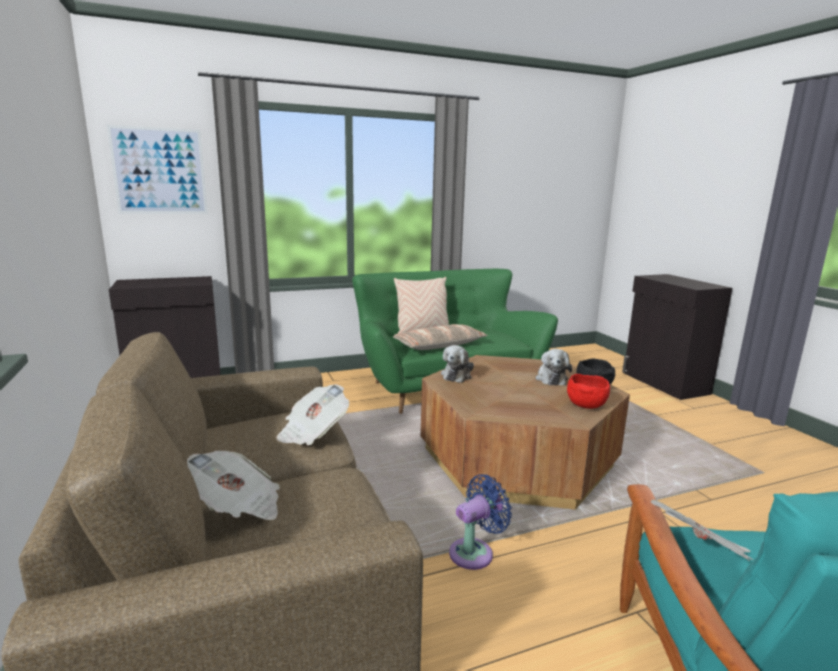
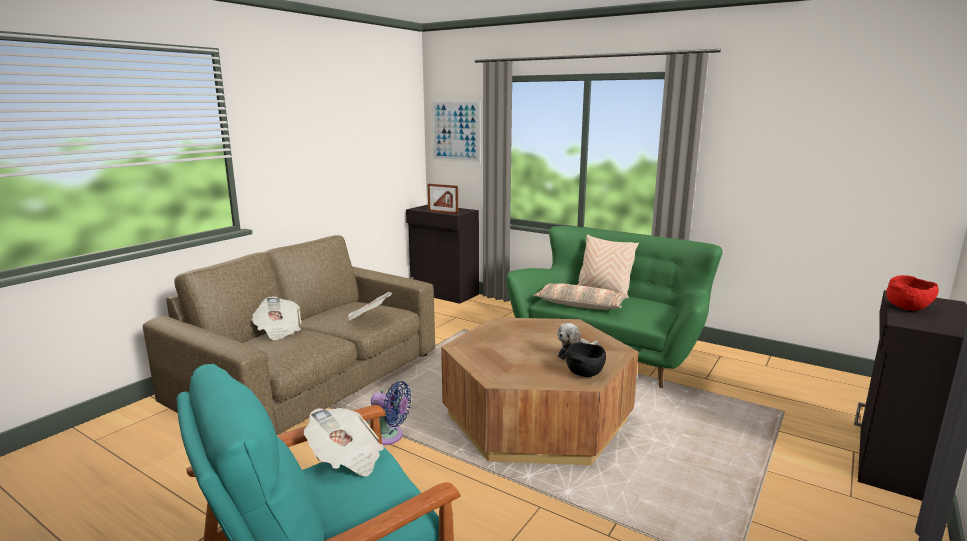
camera: 55 degrees right, 0 degrees up
plush toy [441,345,474,383] -> none
red bowl [567,374,610,409] -> red bowl moved to [886,275,939,311]
none -> picture frame [428,184,458,214]

